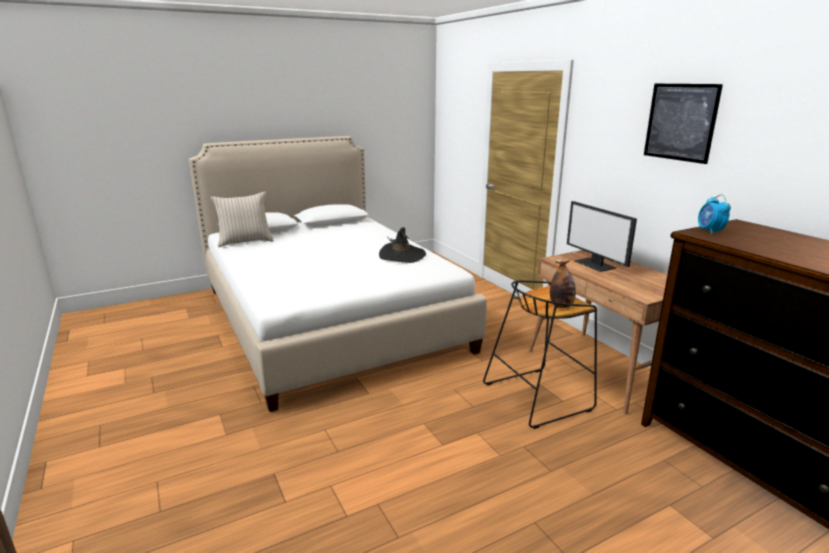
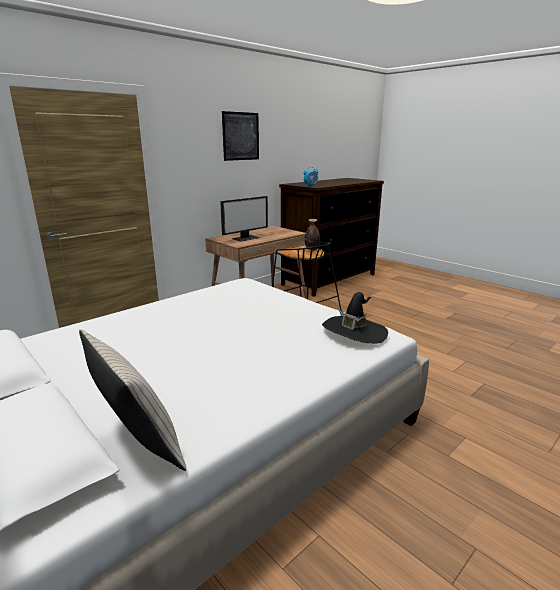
camera: 105 degrees left, 0 degrees up
black hat [379,227,426,263] -> black hat moved to [322,292,388,344]

